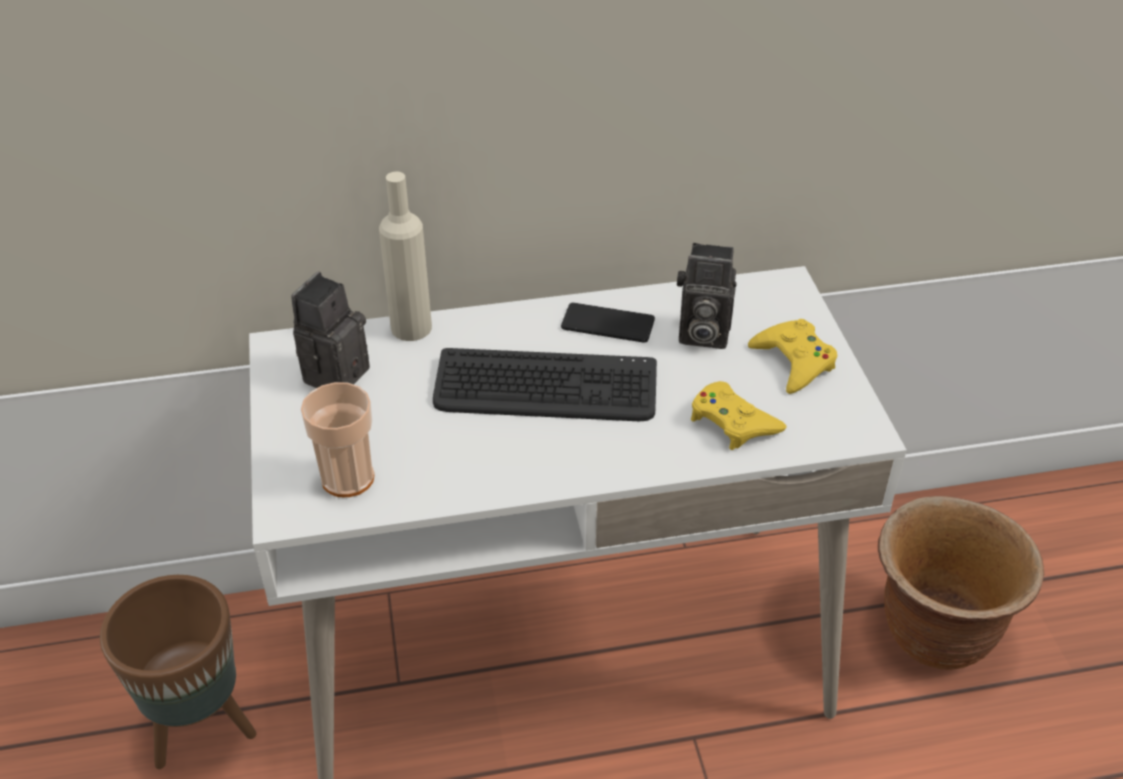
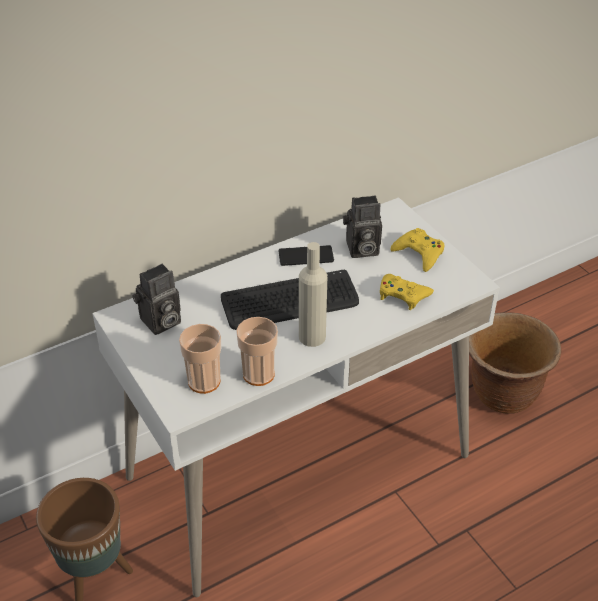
camera: 20 degrees left, 0 degrees up
camera [291,272,370,388] -> camera turned 135 degrees counterclockwise [132,264,181,335]
beige bottle [379,172,432,341] -> beige bottle moved to [299,242,327,347]
none -> cup [236,317,278,386]

